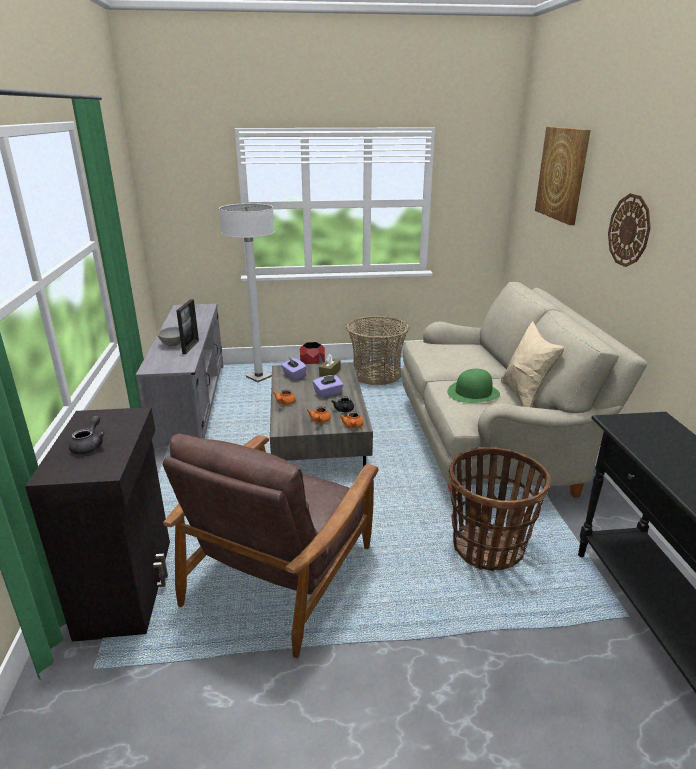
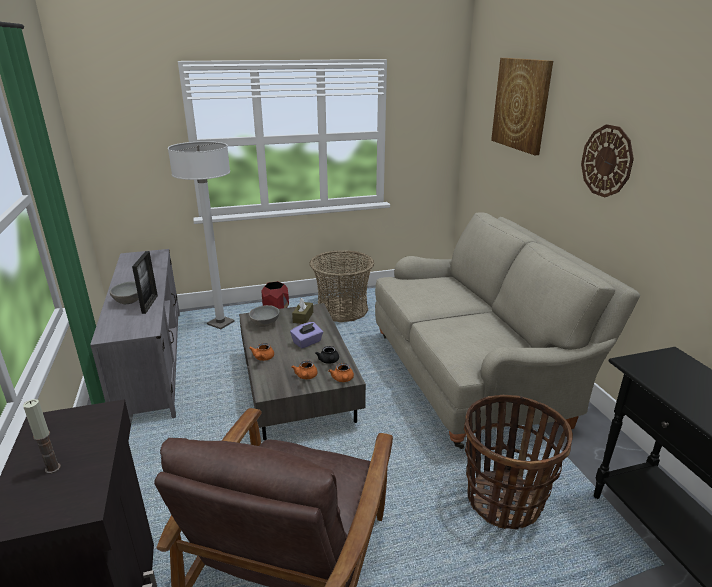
camera: 10 degrees left, 0 degrees up
grey teapot [69,416,105,454] -> candle [23,399,61,474]
purple tissue box [281,358,307,380] -> grey bowl [249,305,279,327]
green hat [447,369,500,403] -> none
beige pillow [501,321,564,407] -> none

